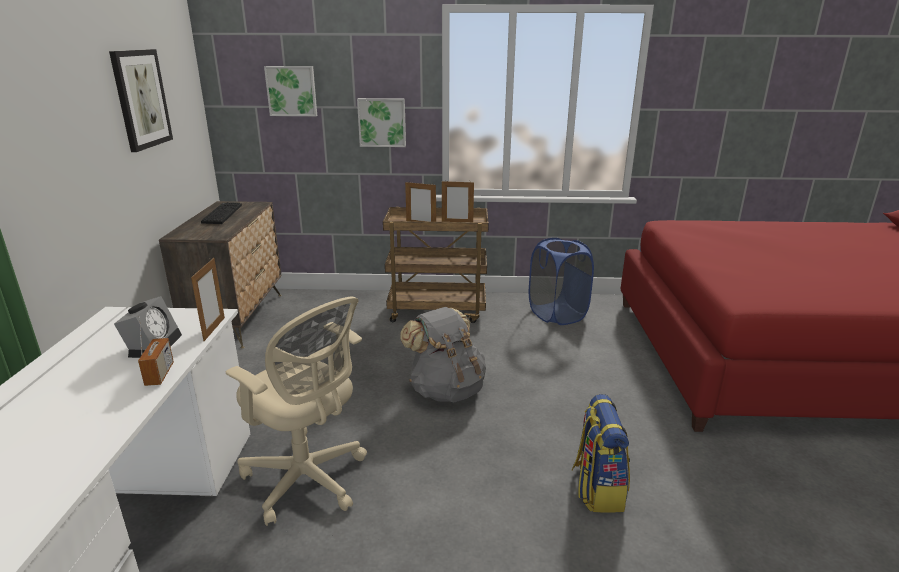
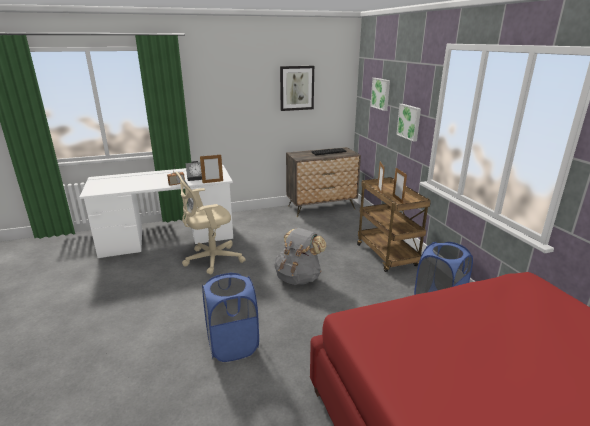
camera: 70 degrees right, 0 degrees up
beige office chair [225,297,367,526] -> beige office chair turned 45 degrees clockwise [175,172,245,275]
backpack [572,394,630,513] -> blue laundry basket [202,272,259,362]

